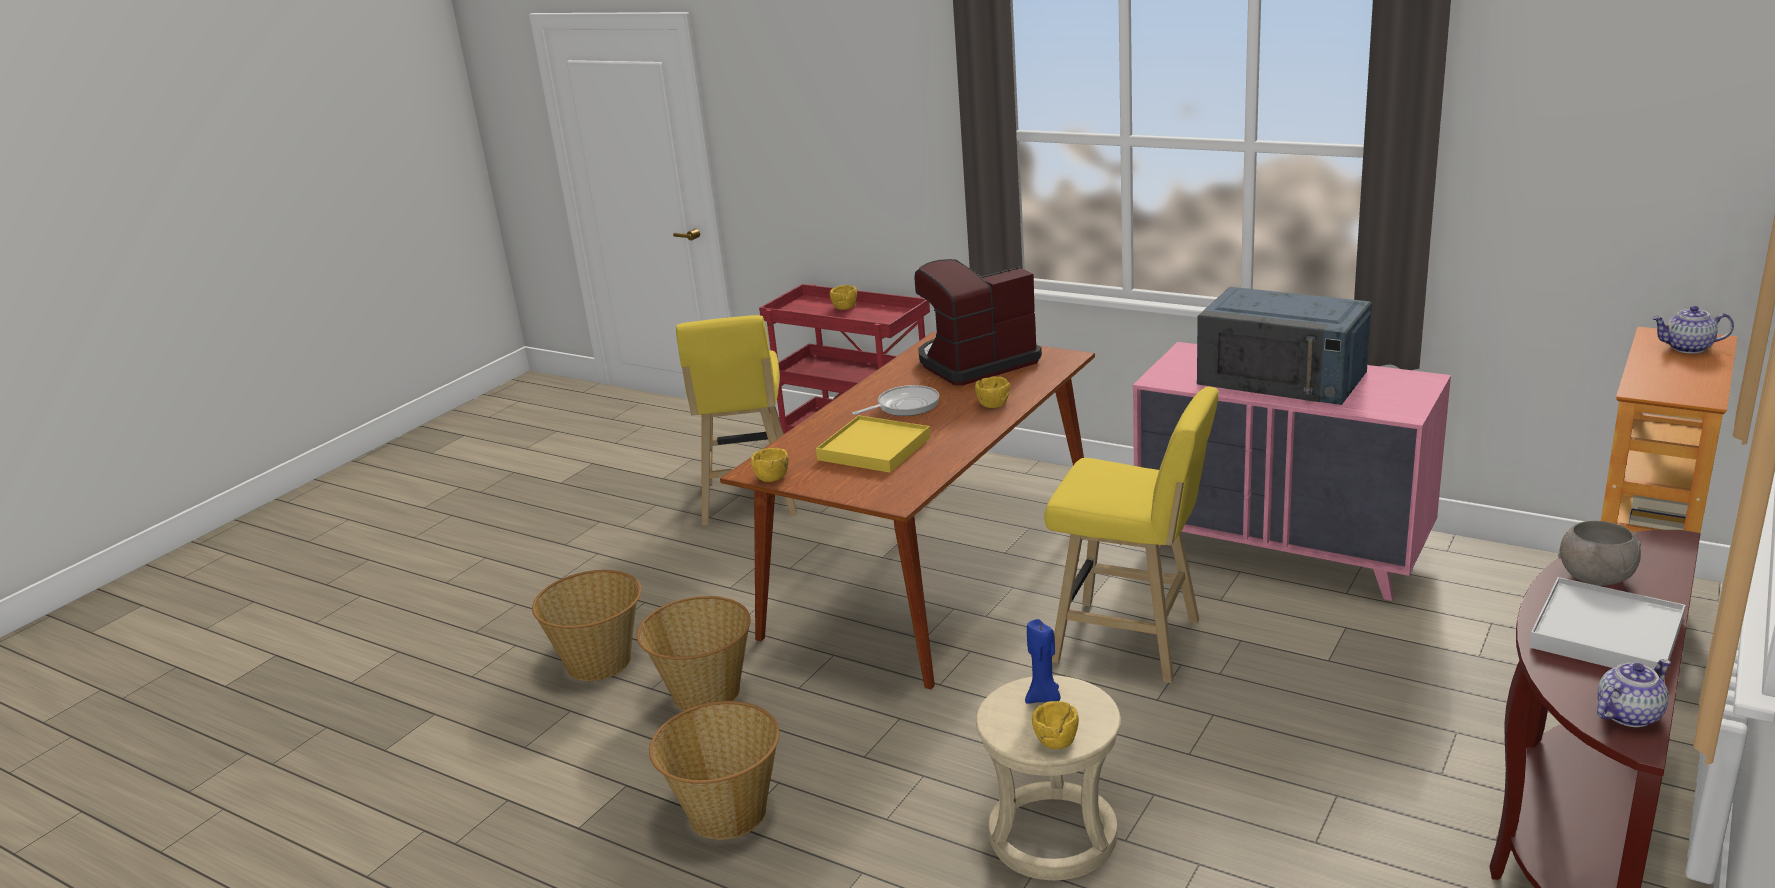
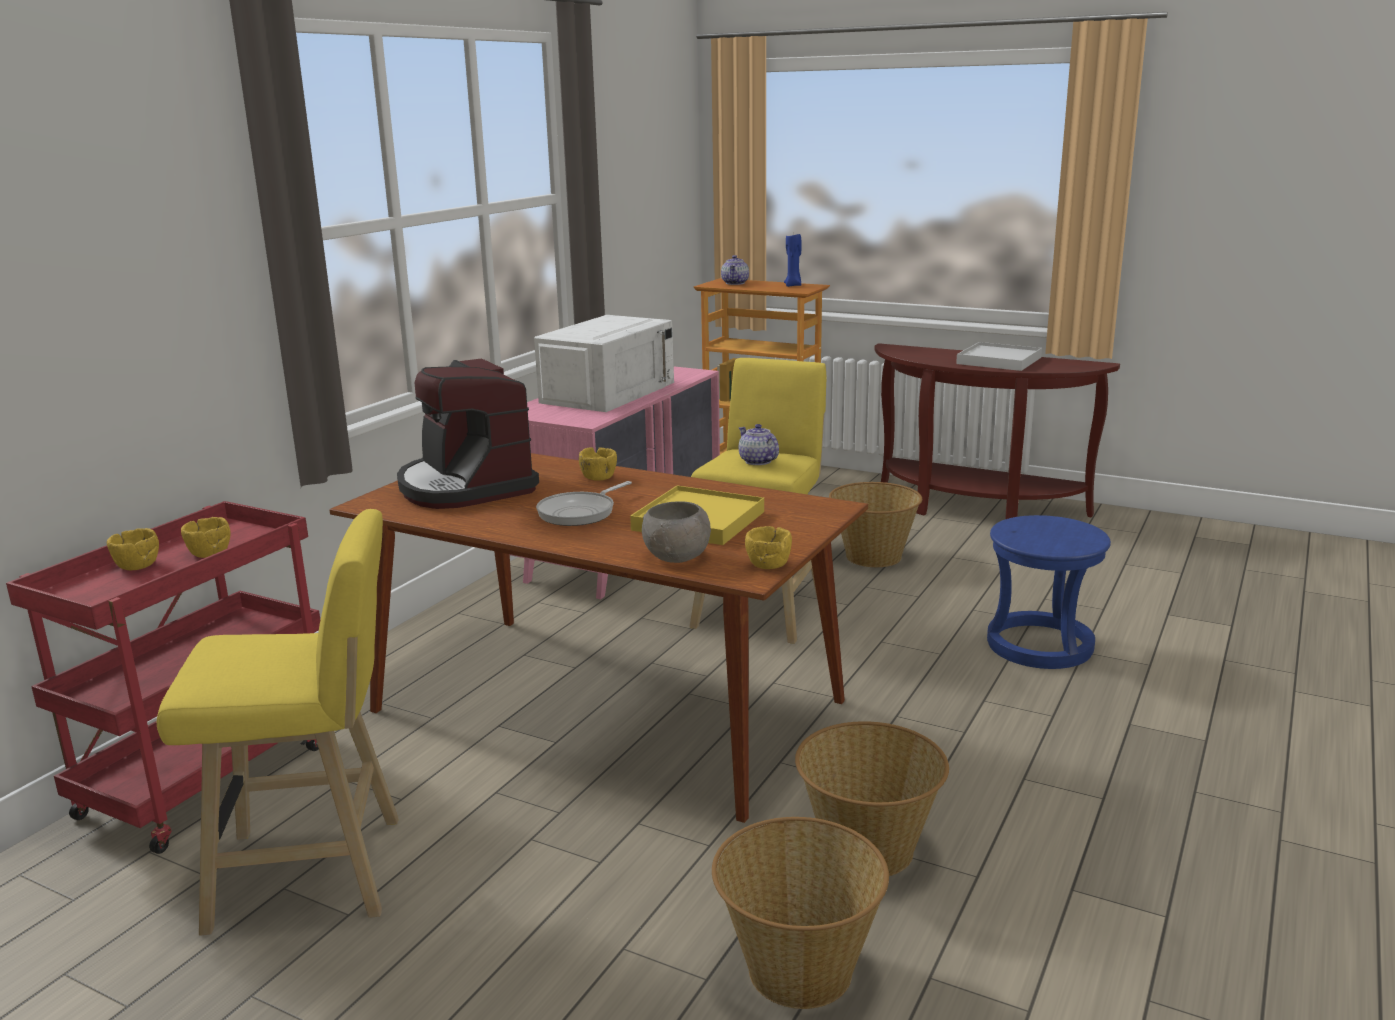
camera: 95 degrees left, 5 degrees down
basket [649,701,779,840] -> basket moved to [829,482,922,567]
frying pan [852,385,939,416] -> frying pan turned 105 degrees counterclockwise [536,481,632,526]
beige stool [976,675,1121,880] -> blue stool [987,515,1111,669]
blue candle [1025,619,1061,704] -> blue candle moved to [784,233,802,287]
yellow bowl [1032,701,1079,749] -> yellow bowl moved to [181,517,230,558]
blue microwave [1197,287,1372,405] -> white microwave [534,315,674,412]
grey bowl [1558,521,1641,586] -> grey bowl moved to [642,501,711,563]
teapot [1597,659,1671,727] -> teapot moved to [739,424,779,465]

